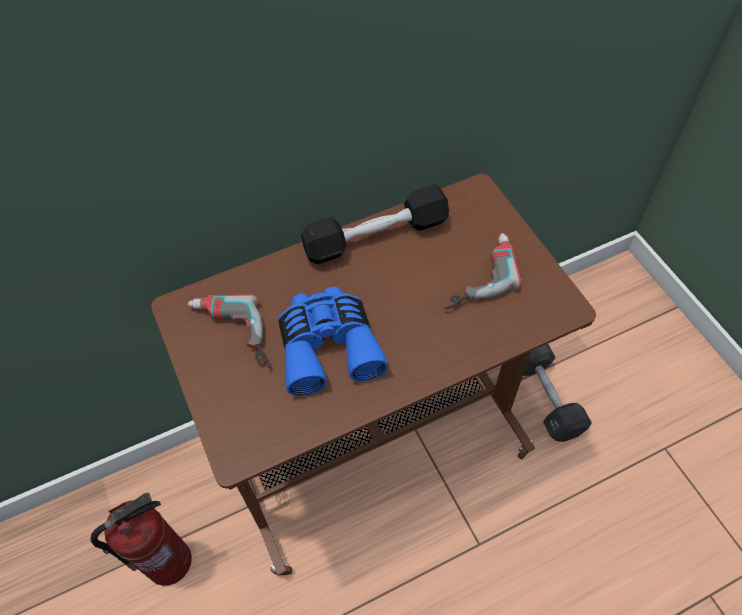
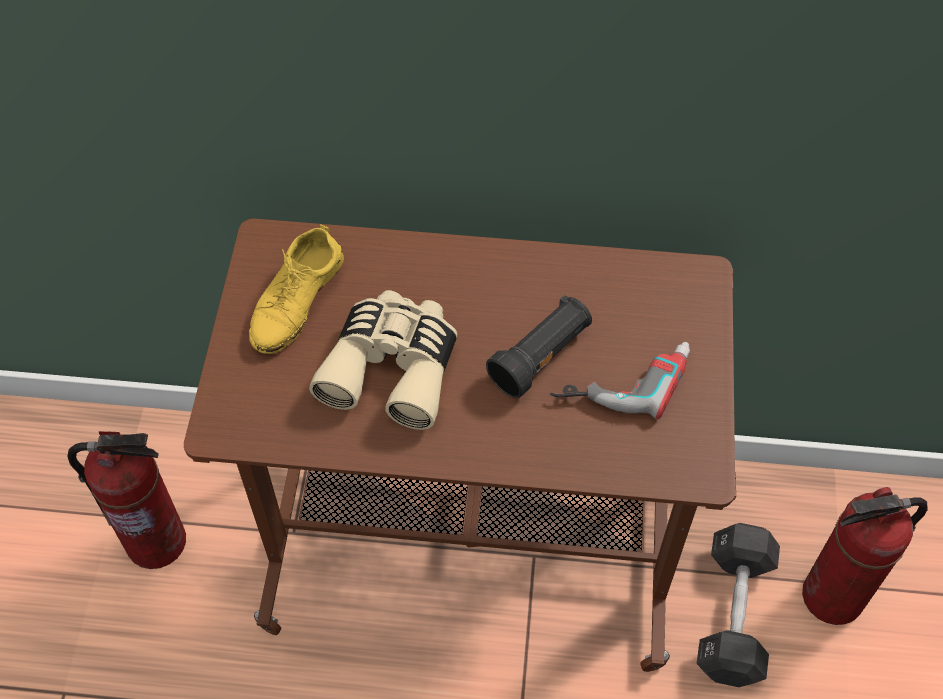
camera: 30 degrees right, 0 degrees up
power drill [188,294,270,369] -> yellow shoe [249,224,344,354]
blue binoculars [278,286,388,396] -> beige binoculars [309,290,457,430]
black dumbbell [301,184,449,264] -> none
none -> black flashlight [486,295,592,398]
none -> fire extinguisher [802,487,928,625]

